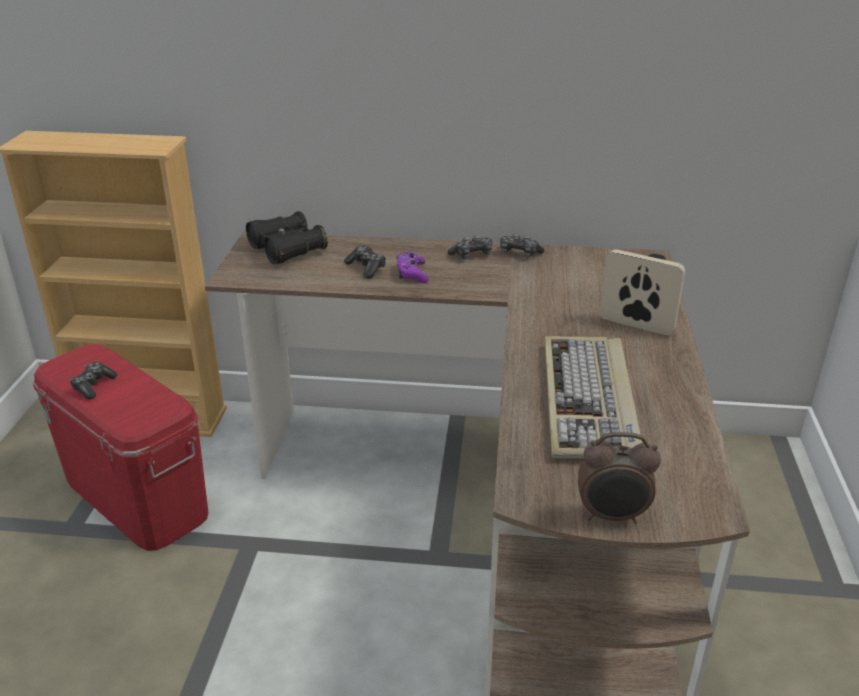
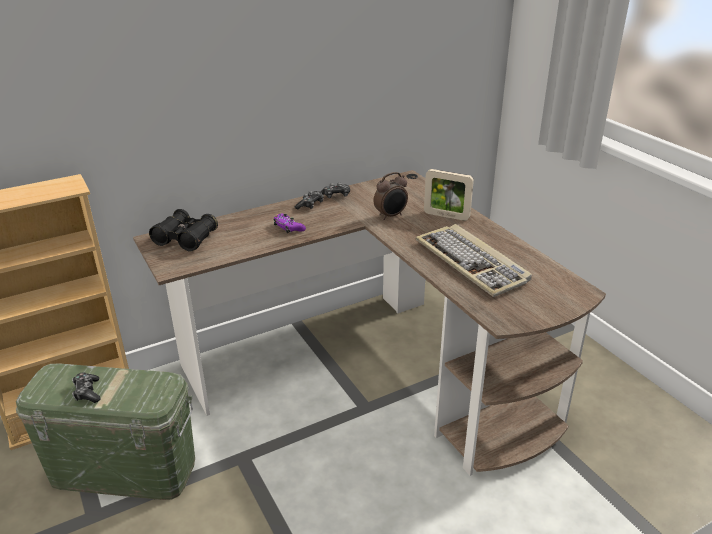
camera: 35 degrees left, 0 degrees up
red storage box [33,344,209,551] -> green storage box [16,363,195,500]
game controller [344,245,386,278] -> none
alarm clock [578,432,661,524] -> alarm clock moved to [374,172,408,220]
picture frame [600,249,685,335] -> picture frame turned 150 degrees counterclockwise [424,169,474,221]

